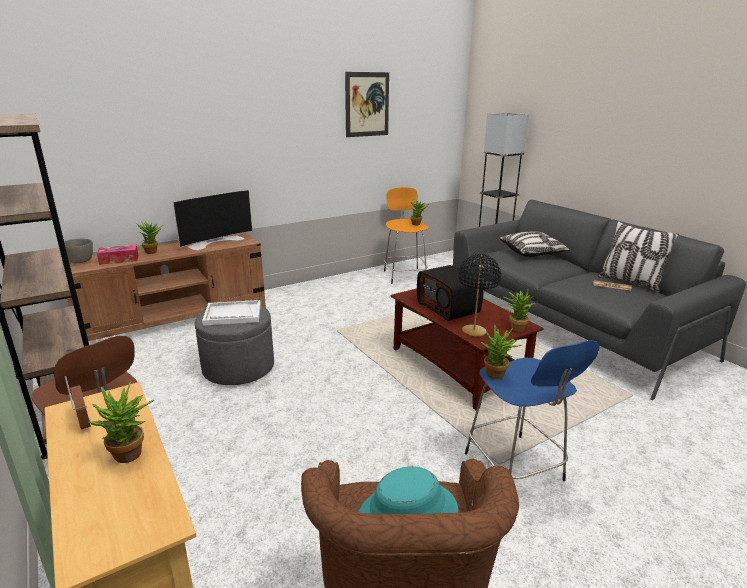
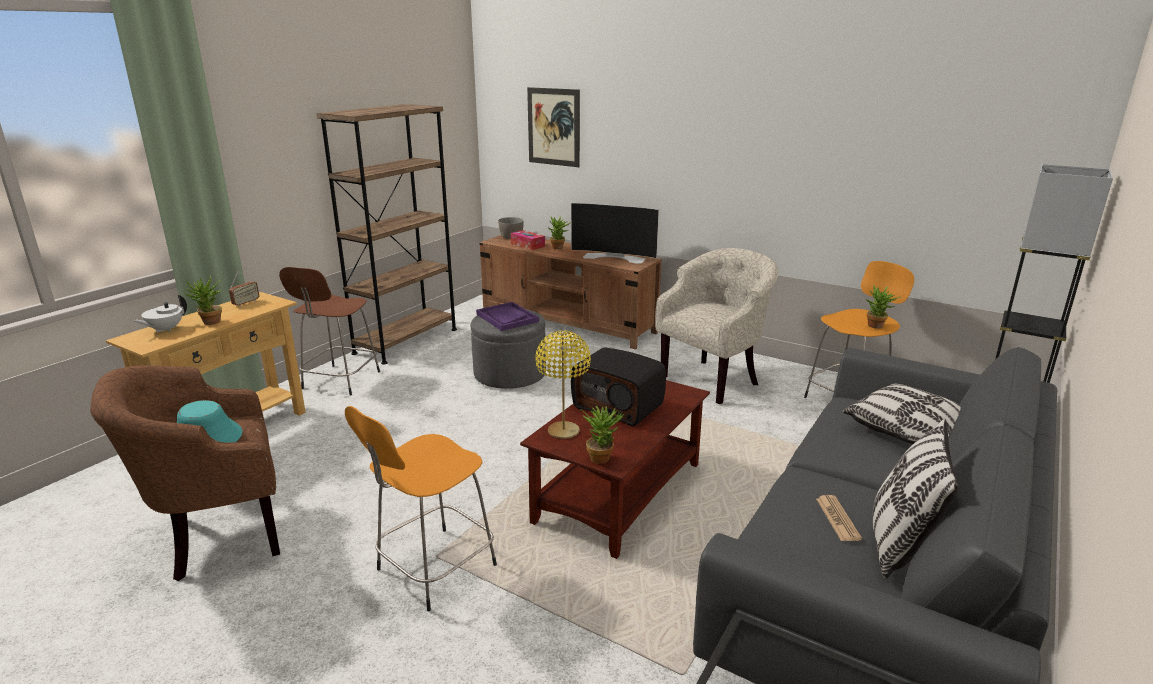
camera: 65 degrees right, 0 degrees up
white tray [202,300,261,326] -> purple tray [476,302,539,331]
picture [345,72,389,137] -> picture moved to [527,87,580,167]
radio [417,265,484,321] -> radio turned 90 degrees counterclockwise [571,348,666,426]
black table lamp [458,254,501,337] -> yellow table lamp [535,330,591,439]
blue stool [465,340,599,481] -> orange stool [345,406,497,611]
potted plant [481,325,523,379] -> none
none -> white teapot [133,295,187,333]
none -> beige armchair [655,248,779,404]

